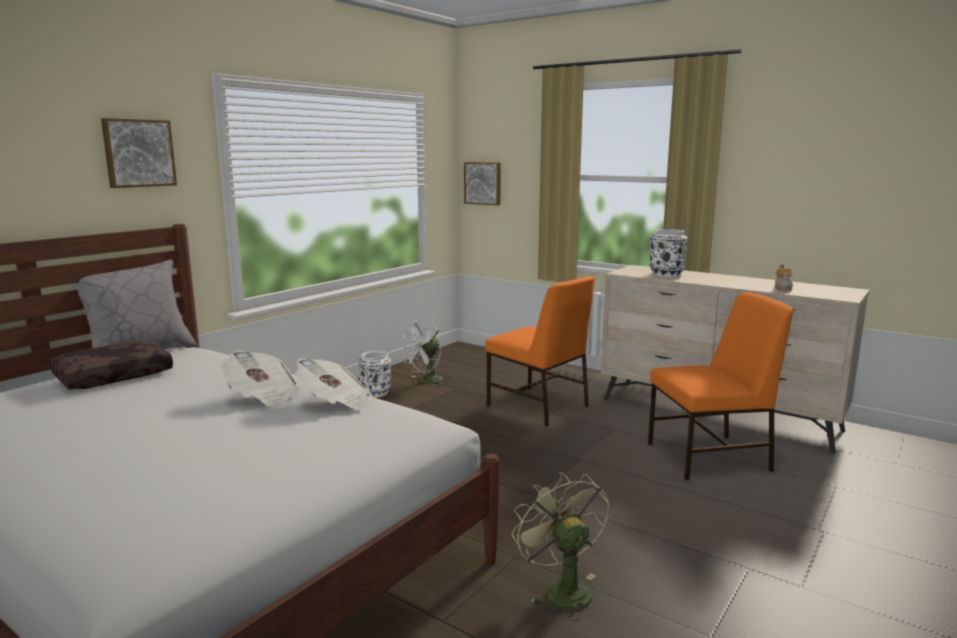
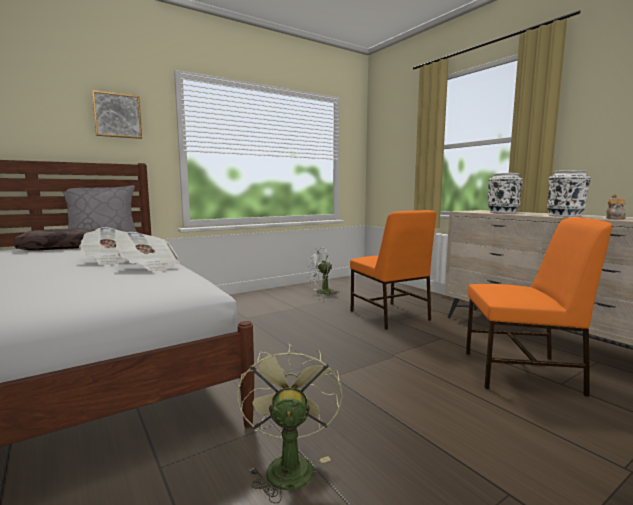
camera: 20 degrees right, 5 degrees down
white vase [358,351,391,398] -> white vase moved to [547,170,591,217]
picture [464,162,501,205] -> none

